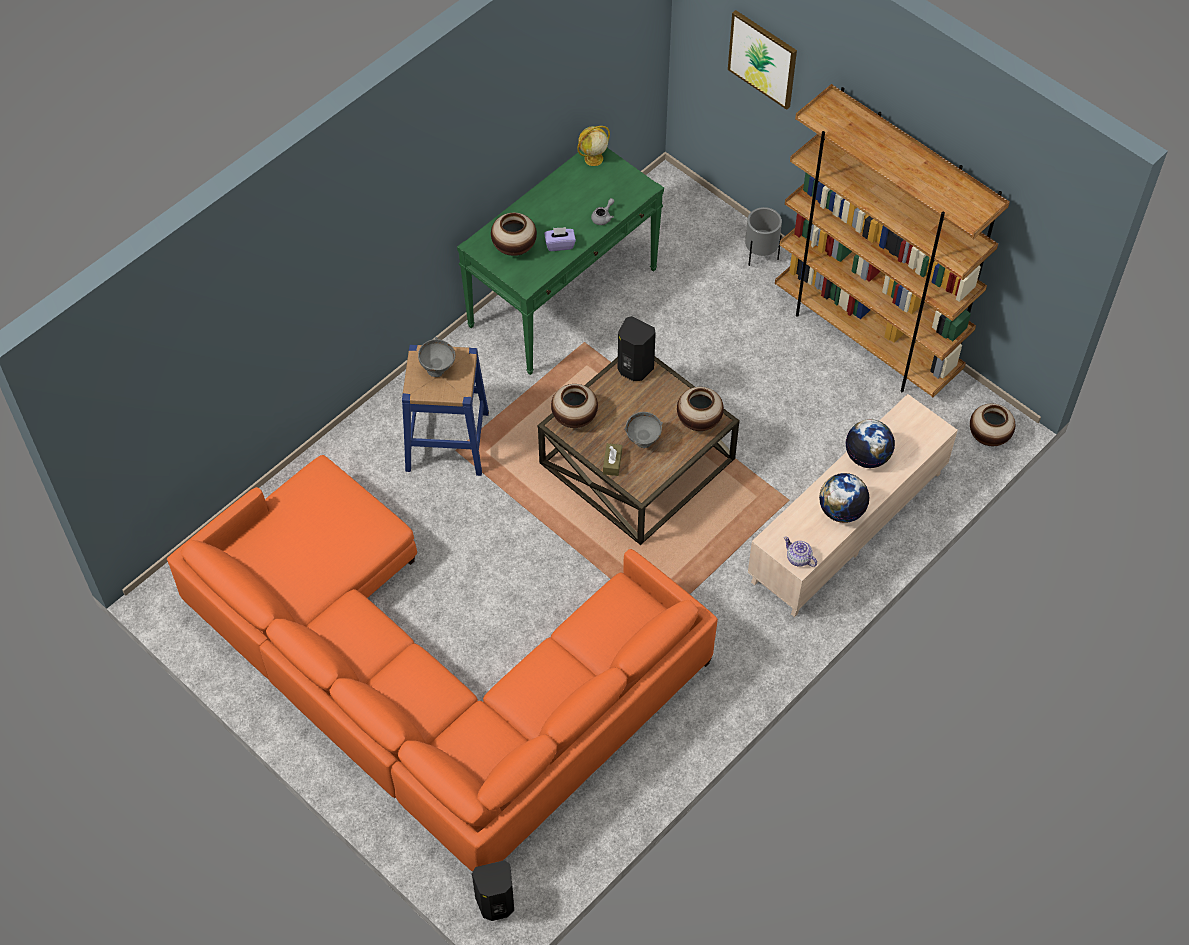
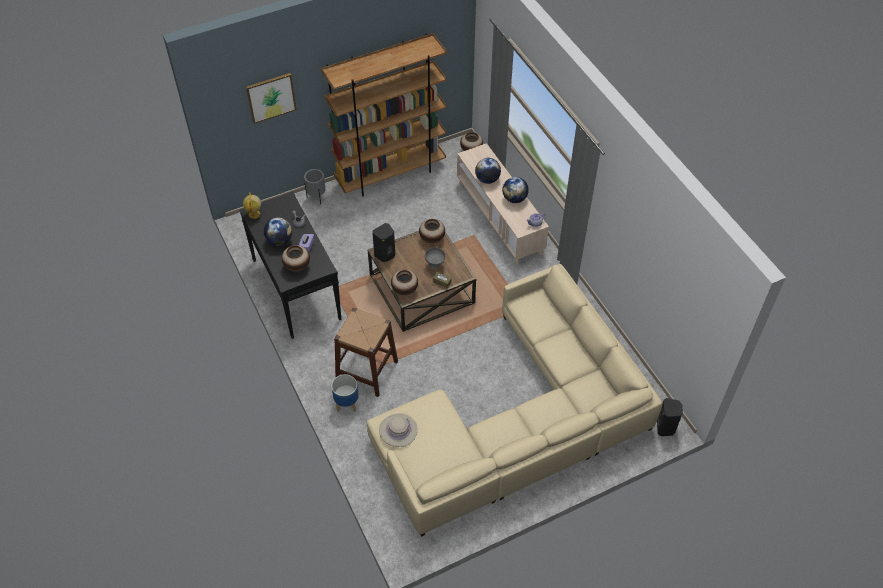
camera: 70 degrees left, 5 degrees down
orange sofa [167,455,718,872] -> beige sofa [367,264,662,537]
blue stool [402,345,489,476] -> brown stool [334,308,398,397]
grey bowl [418,337,455,377] -> none
green console table [457,148,664,375] -> black console table [240,191,342,339]
none -> globe [264,218,292,246]
none -> planter [331,374,358,412]
none -> beige hat [379,413,418,447]

